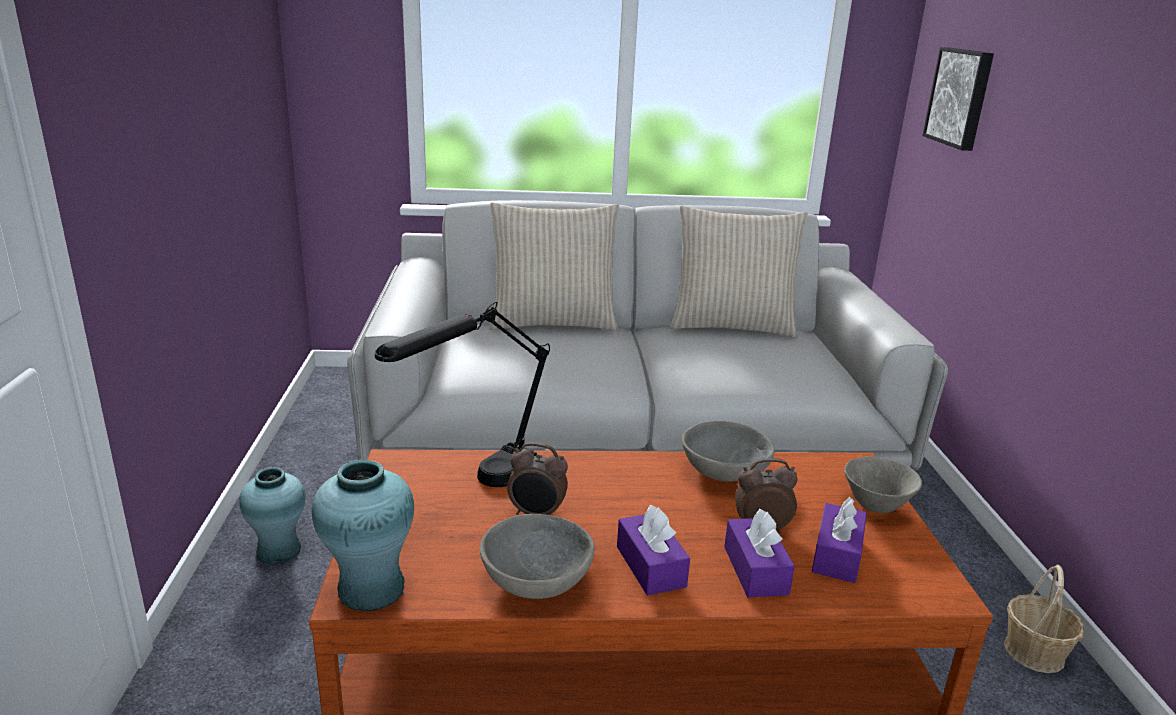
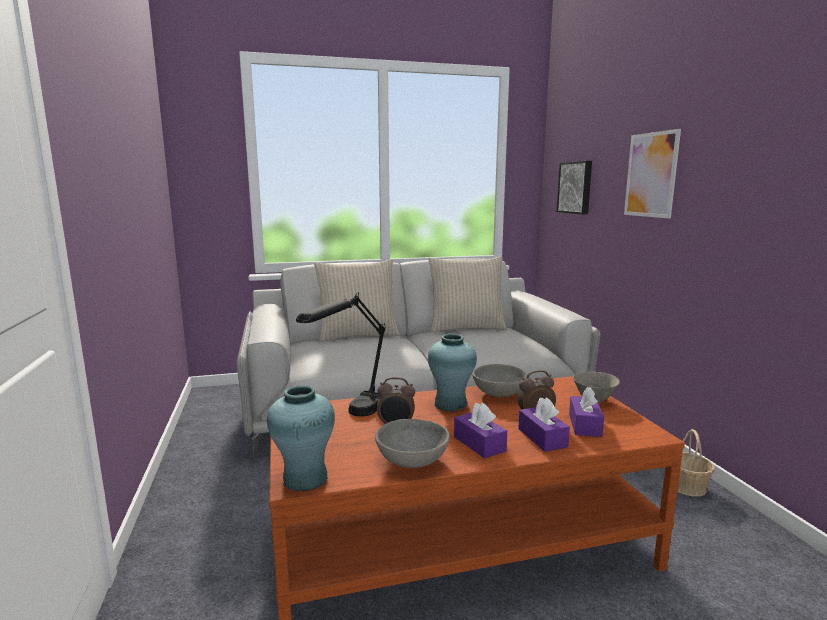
camera: 10 degrees left, 10 degrees down
turquoise vase [239,467,306,565] -> turquoise vase moved to [428,334,477,412]
none -> picture [624,129,681,218]

